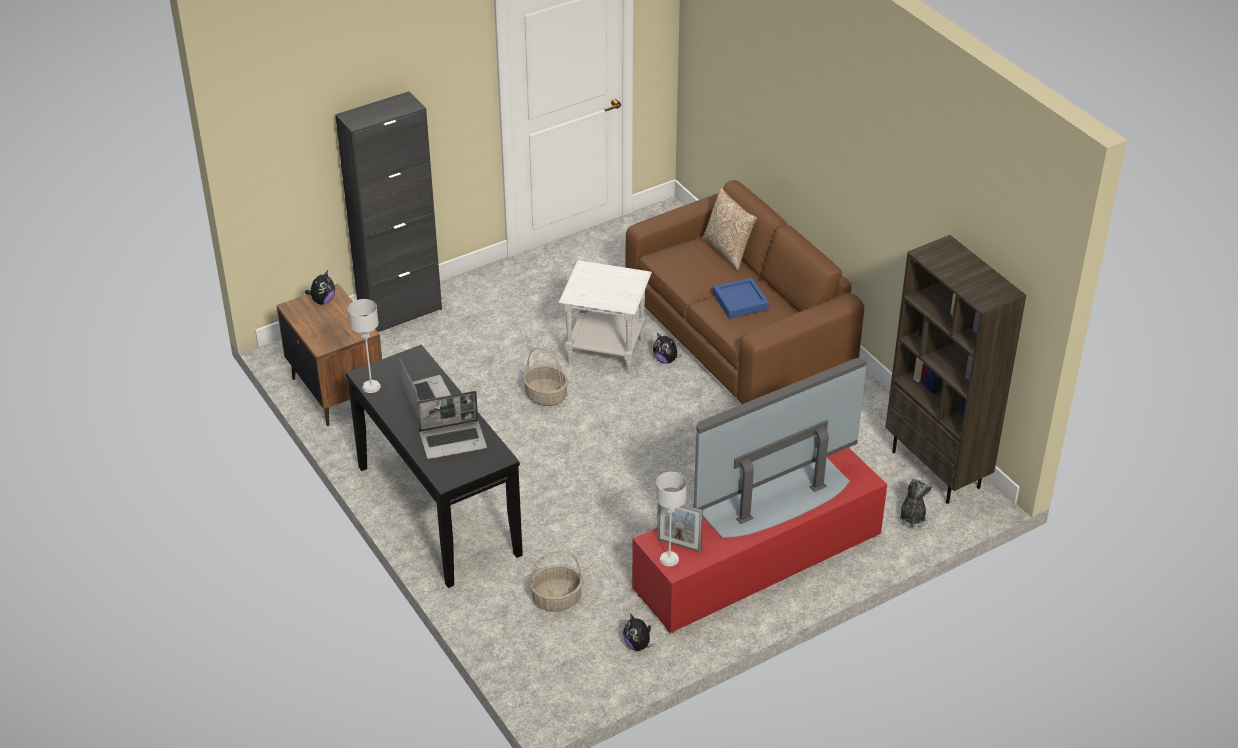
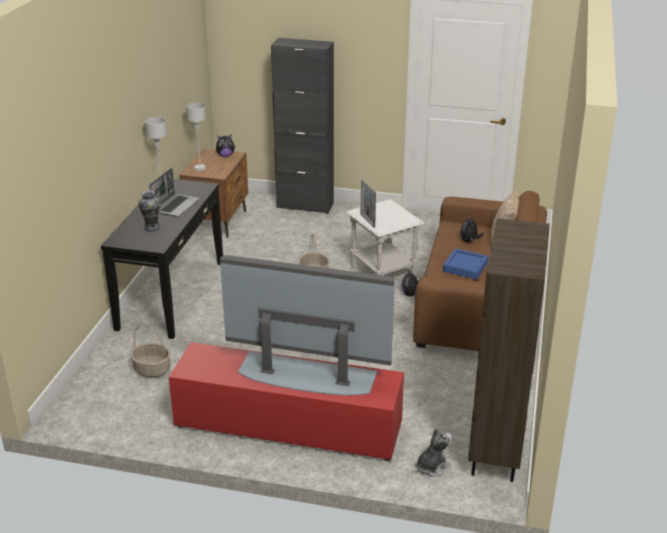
camera: 45 degrees right, 10 degrees down
laptop [416,391,487,459] -> vase [138,190,161,232]
plush toy [623,613,654,651] -> plush toy moved to [460,214,484,243]
grey table lamp [656,472,687,566] -> grey table lamp moved to [186,103,206,171]
picture frame [657,503,703,552] -> picture frame moved to [361,179,376,228]

